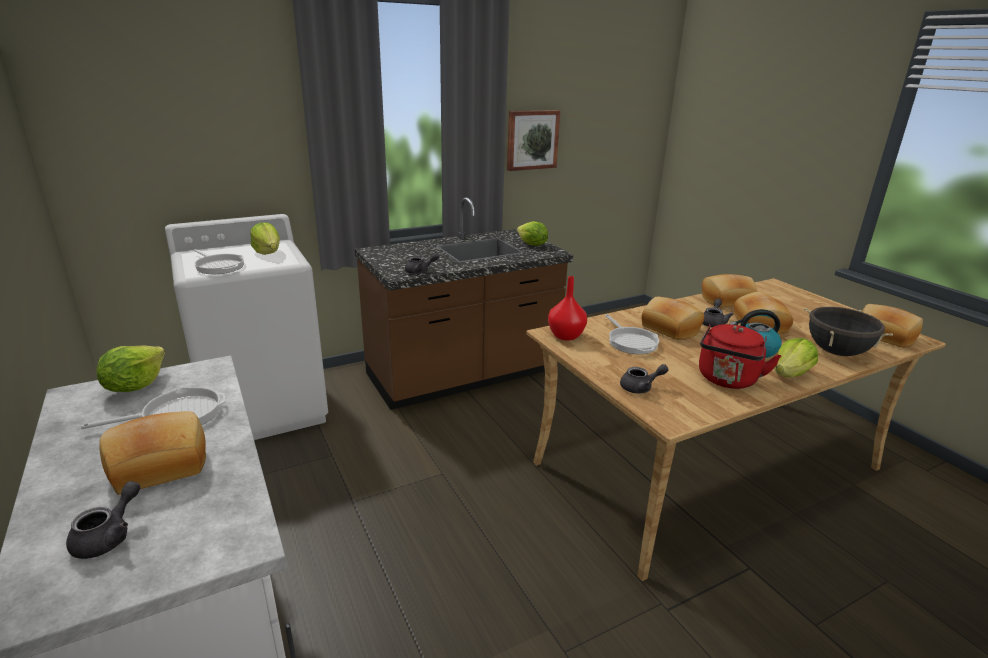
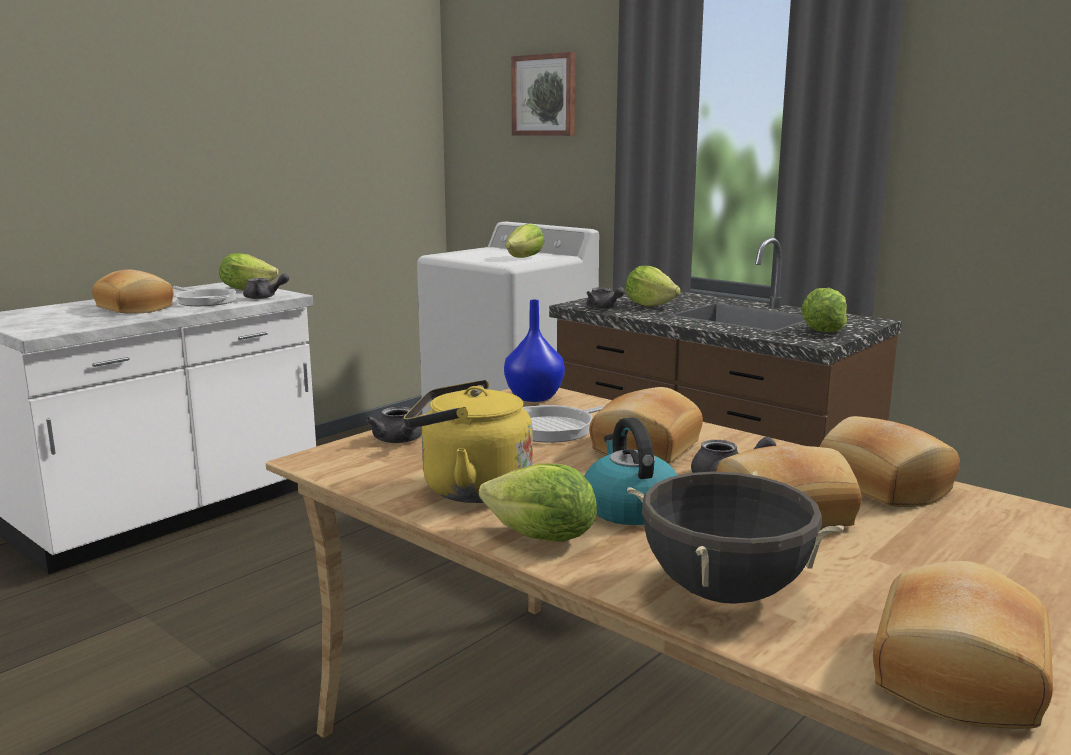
camera: 70 degrees right, 10 degrees down
grey teapot [66,481,140,559] -> grey teapot moved to [243,273,289,299]
frying pan [194,249,244,274] -> none
picture [507,110,560,171] -> picture moved to [511,52,576,136]
red vase [548,276,587,341] -> blue vase [504,300,565,402]
red kettle [699,324,781,389] -> yellow kettle [404,380,533,503]
none -> lettuce [626,266,681,307]

